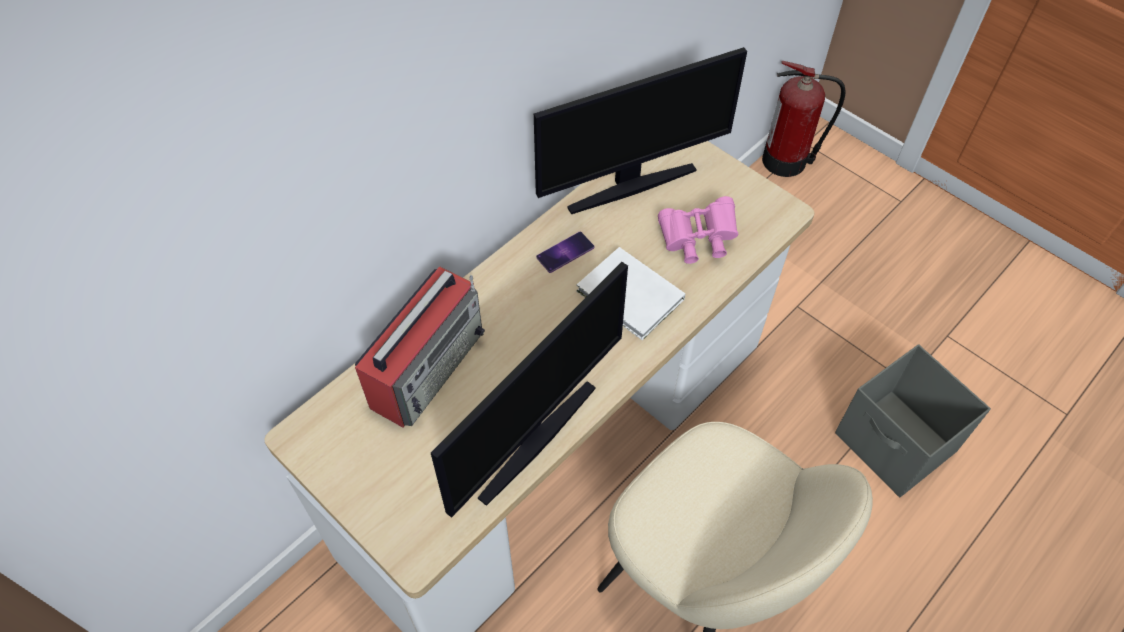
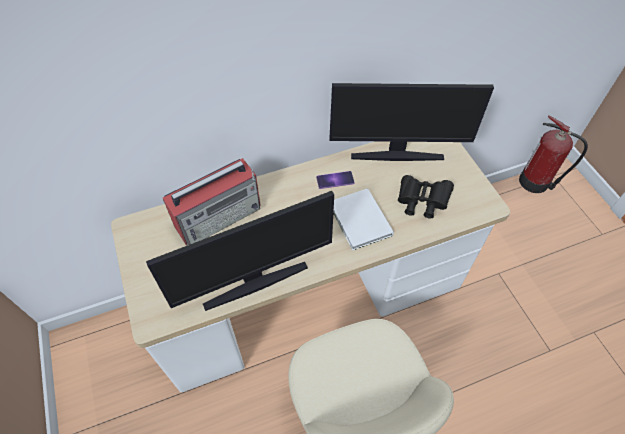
camera: 25 degrees right, 0 degrees up
pink binoculars [658,196,738,264] -> black binoculars [398,175,454,219]
grey storage box [835,345,991,497] -> none

